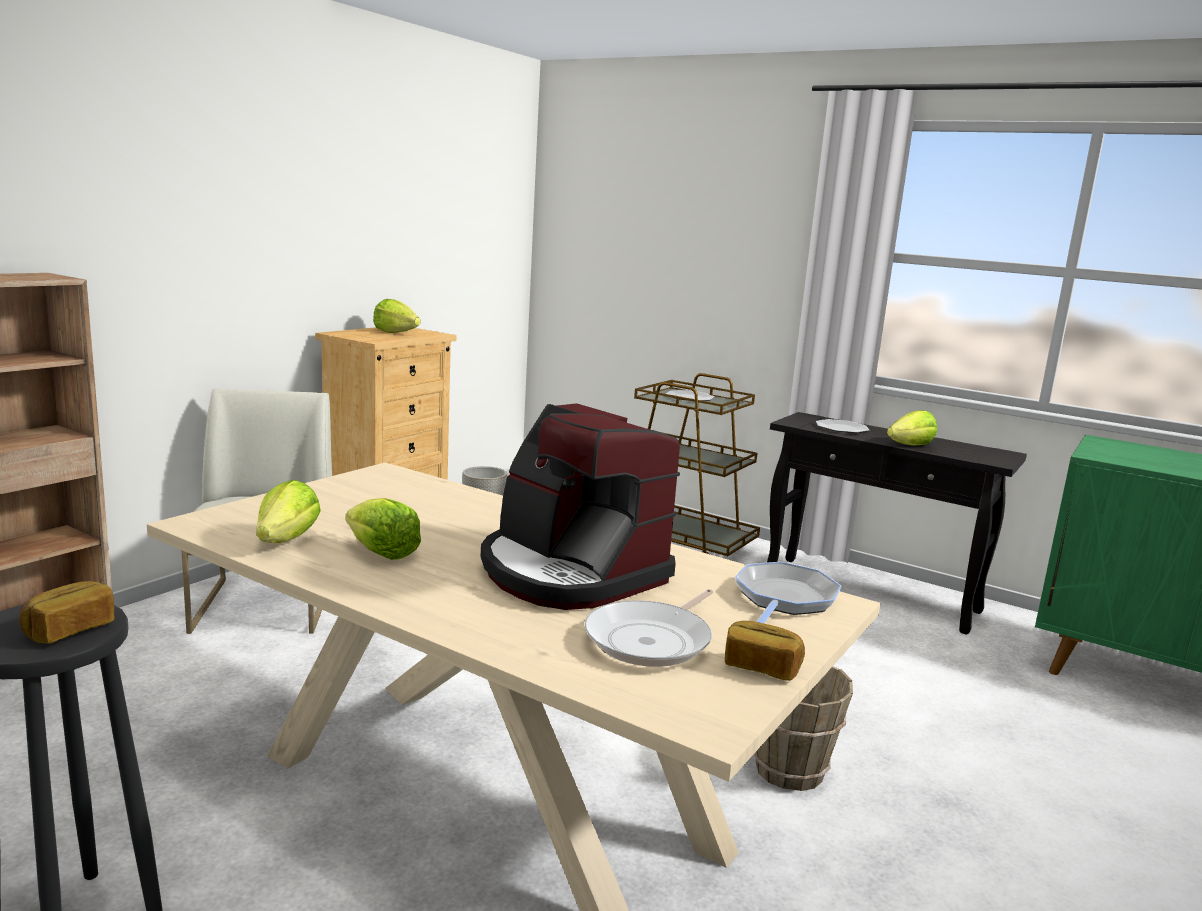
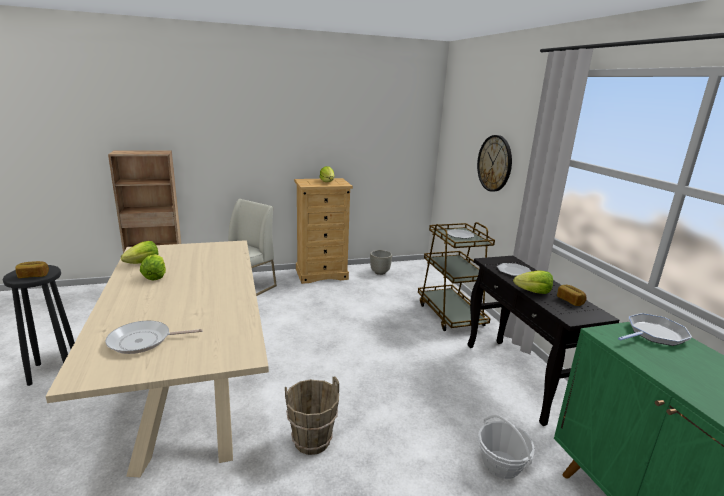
camera: 40 degrees right, 5 degrees up
coffee machine [481,403,680,610] -> none
bread [725,621,805,681] -> bread moved to [557,285,587,306]
frying pan [735,562,842,623] -> frying pan moved to [618,313,692,346]
none -> wall clock [477,135,512,192]
none -> basket [478,415,535,479]

